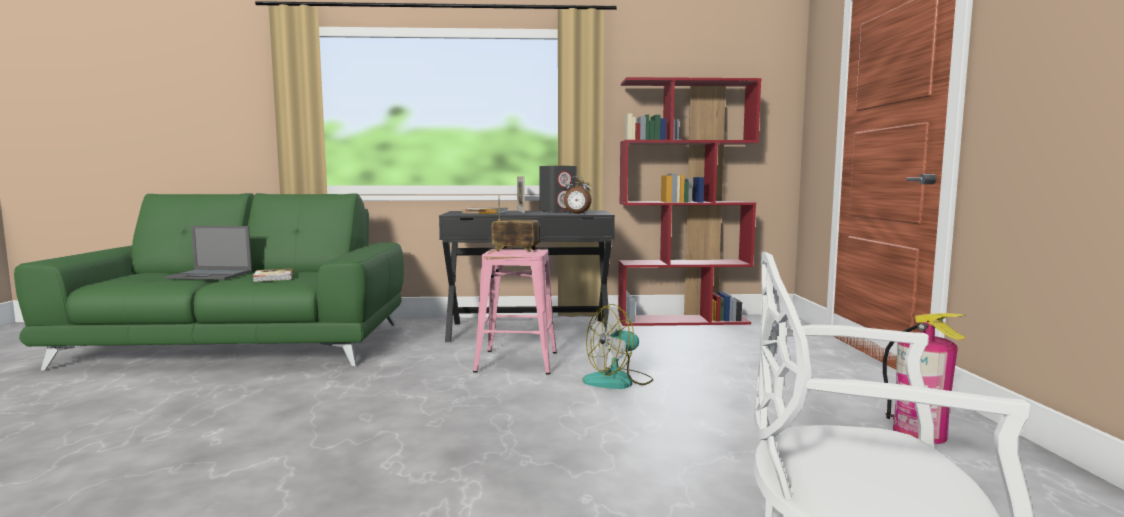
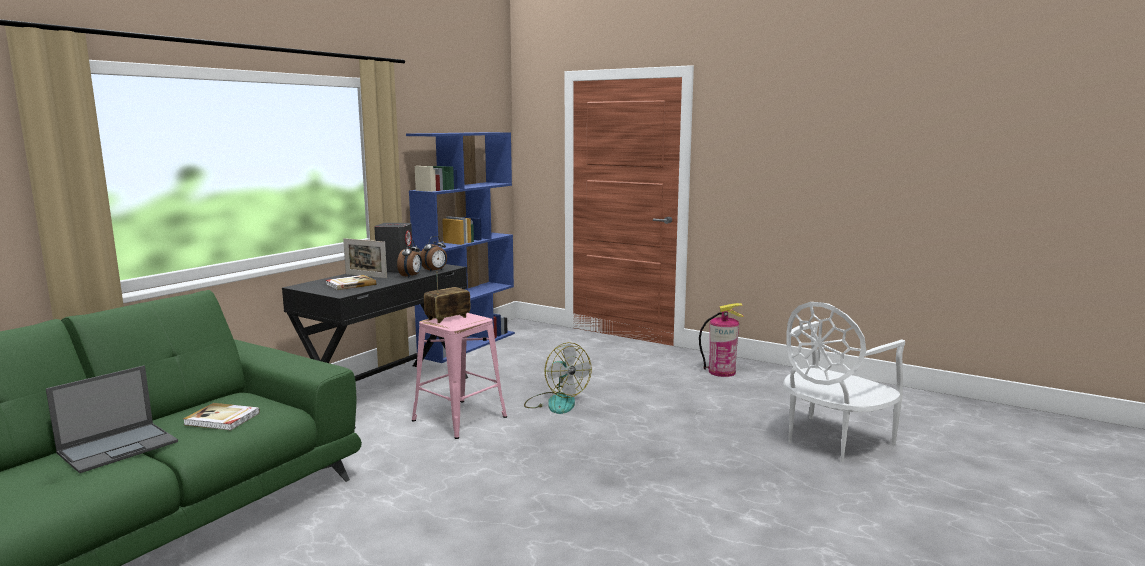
camera: 55 degrees left, 5 degrees up
fan [583,304,653,389] -> fan turned 45 degrees counterclockwise [524,342,592,414]
red bookcase [618,77,761,326] -> blue bookcase [406,132,515,363]
none -> alarm clock [397,240,422,278]

